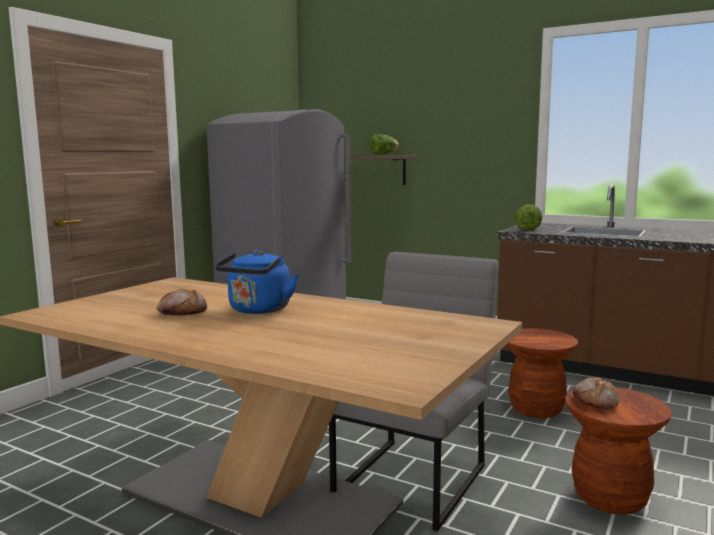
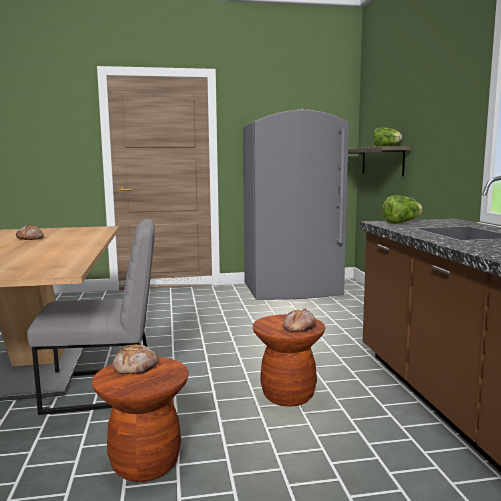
camera: 50 degrees right, 0 degrees up
blue kettle [215,250,298,314] -> none
none -> bread [282,308,316,332]

